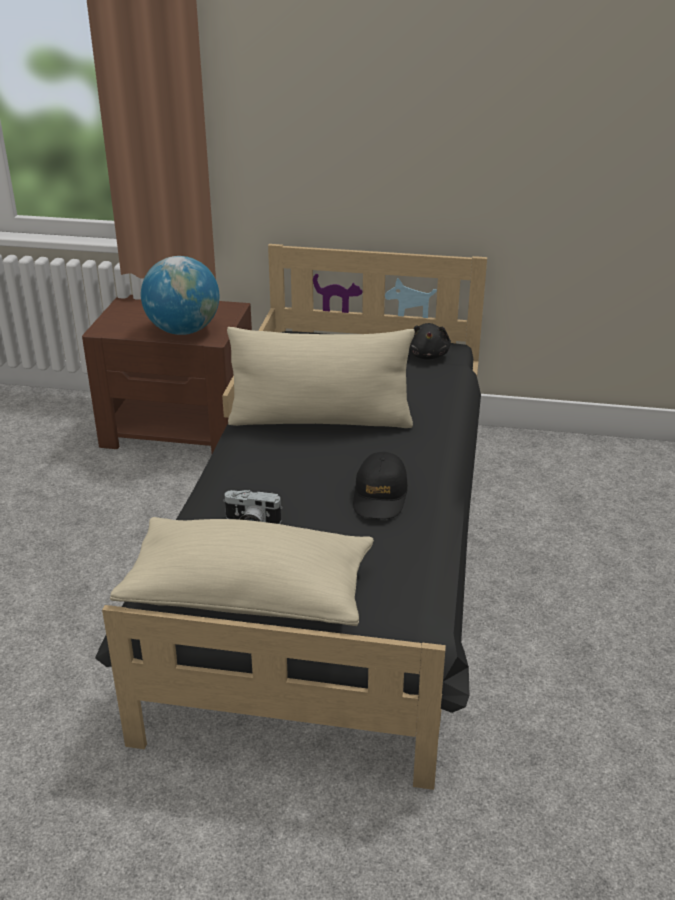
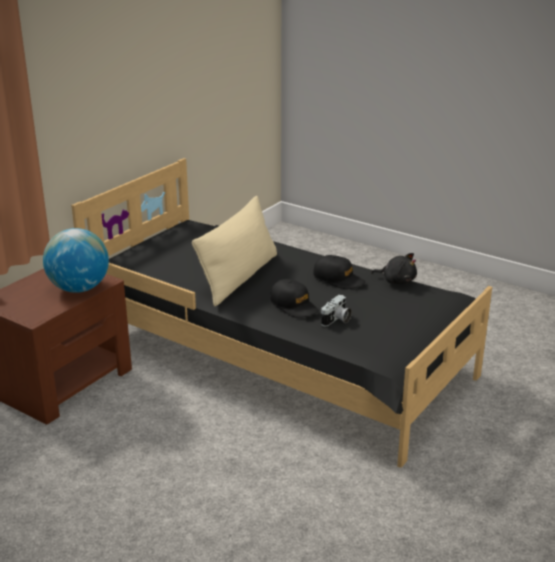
camera: 65 degrees left, 5 degrees down
beige pillow [110,517,374,626] -> none
black plush toy [409,323,451,360] -> black plush toy moved to [371,253,417,284]
none -> black cap [270,279,319,318]

